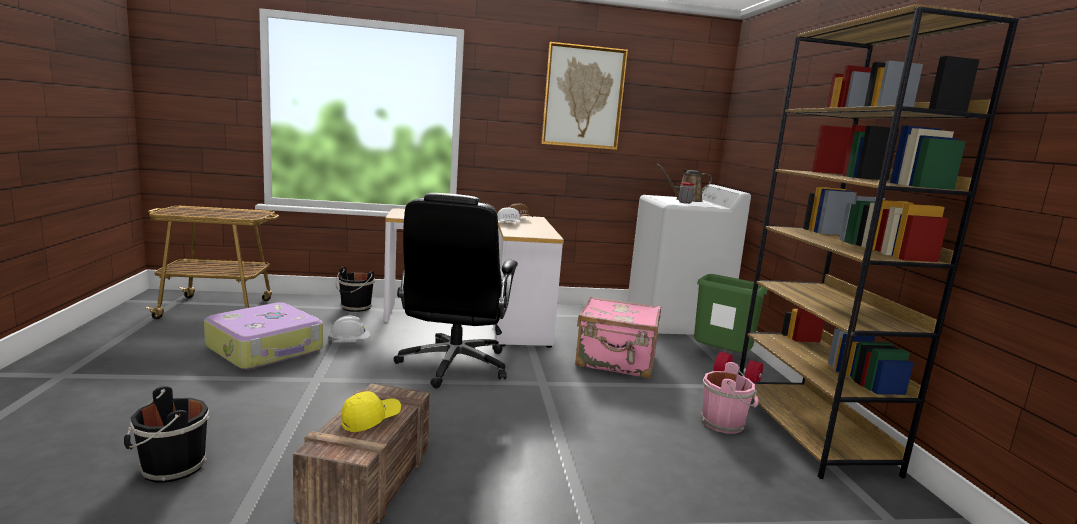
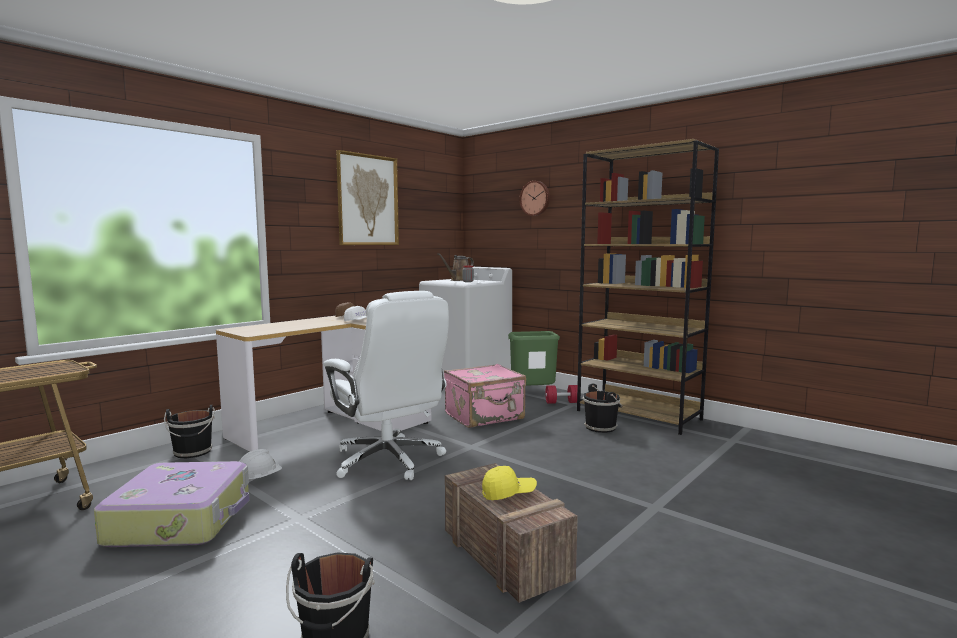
camera: 40 degrees left, 5 degrees down
yellow cap [342,391,401,432] -> yellow cap turned 75 degrees clockwise [482,466,537,500]
black office chair [394,193,518,389] -> white office chair [324,291,449,480]
pink bucket [701,362,759,434] -> black bucket [582,384,623,433]
none -> wall clock [519,181,550,216]

